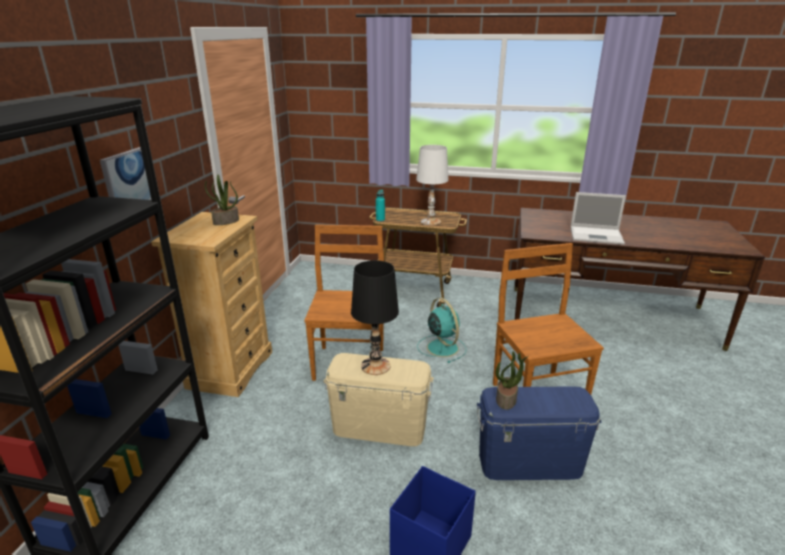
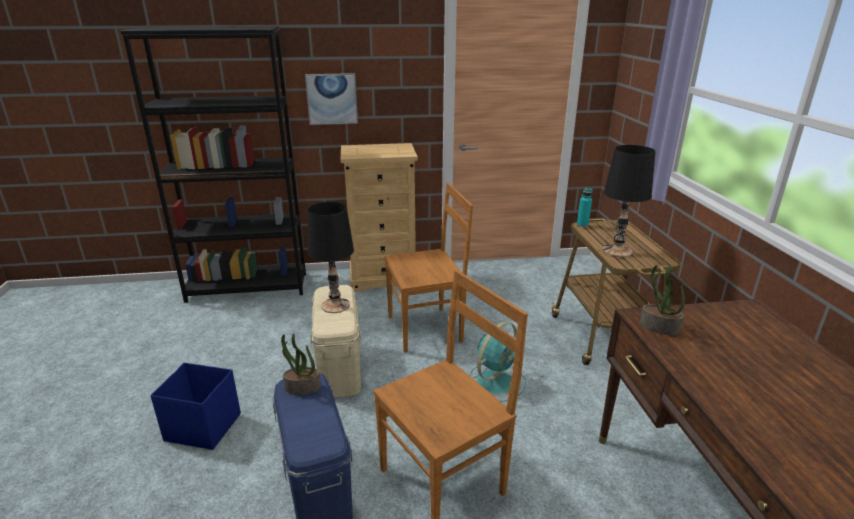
camera: 70 degrees right, 0 degrees up
potted plant [205,175,239,225] -> potted plant moved to [640,265,685,335]
white table lamp [416,145,448,226] -> black table lamp [603,145,656,257]
laptop [571,192,626,245] -> none

